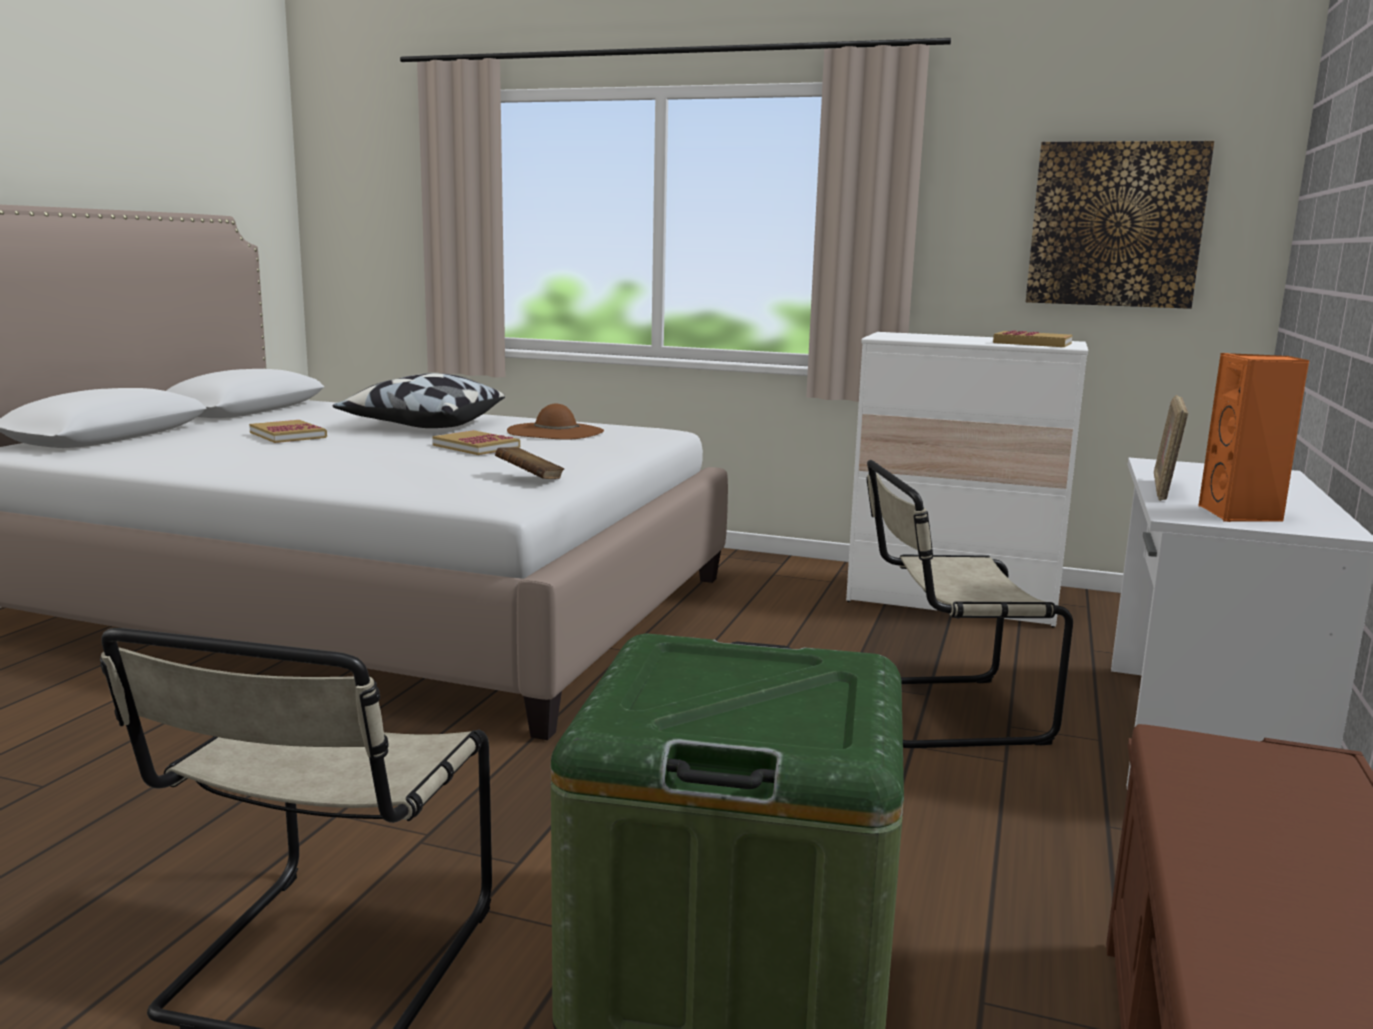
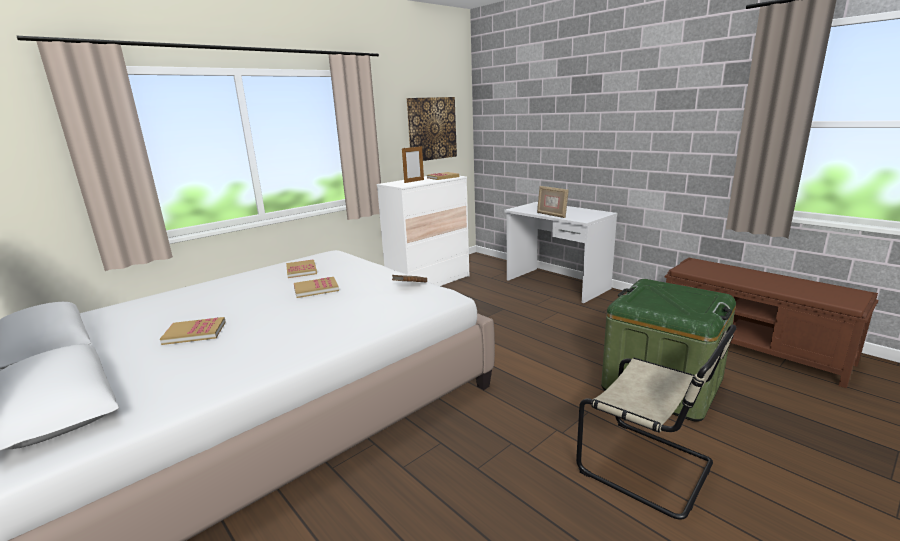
camera: 60 degrees left, 5 degrees up
pillow [333,373,505,428] -> none
brown hat [507,404,604,439] -> book [286,260,317,278]
beige chair [866,460,1073,748] -> none
orange speaker [1198,353,1309,522] -> none
none -> picture frame [402,146,424,183]

